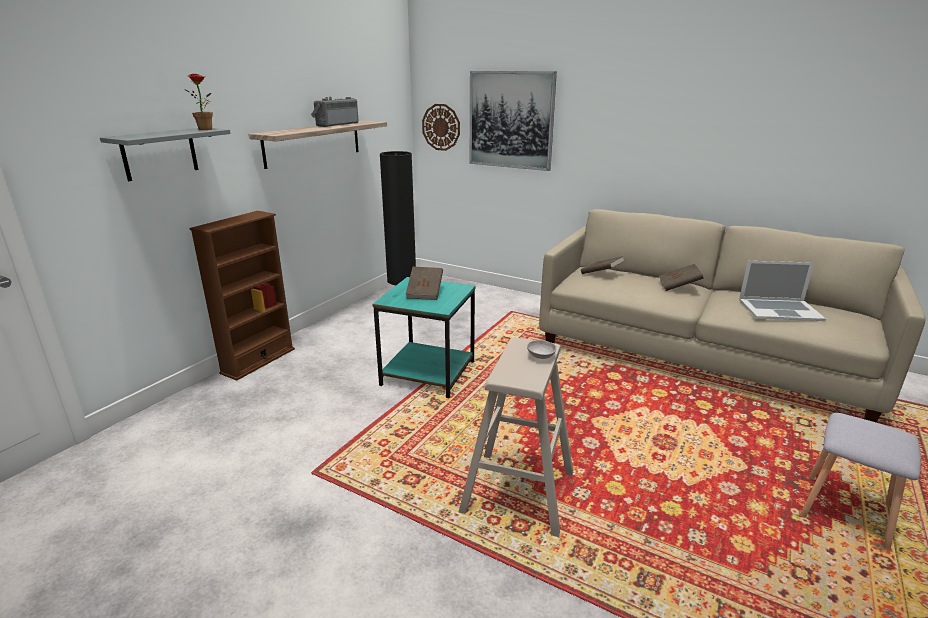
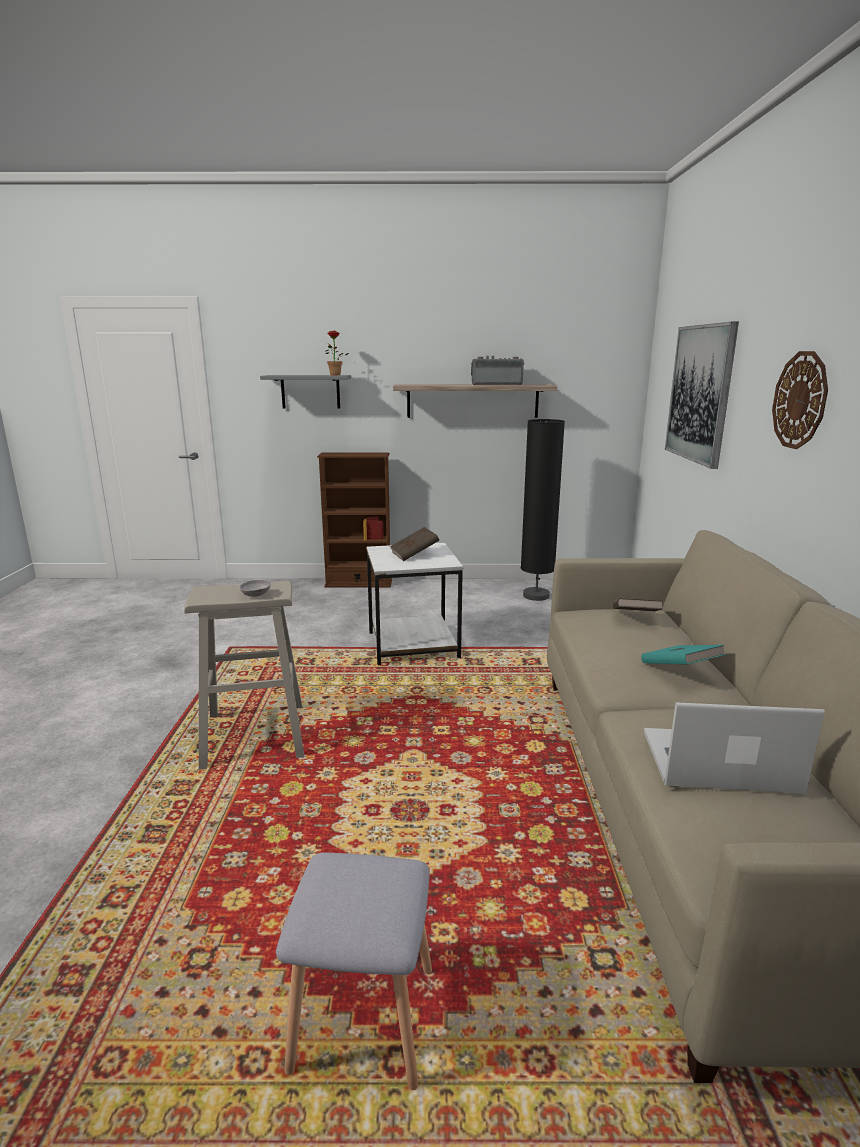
camera: 60 degrees right, 5 degrees down
turquoise side table [373,277,476,398] -> white side table [366,543,463,665]
wall clock [422,104,460,151] -> wall clock moved to [772,351,828,449]
brown book [659,264,704,291] -> turquoise book [641,645,726,664]
laptop [739,261,826,321] -> laptop turned 120 degrees clockwise [644,702,825,794]

